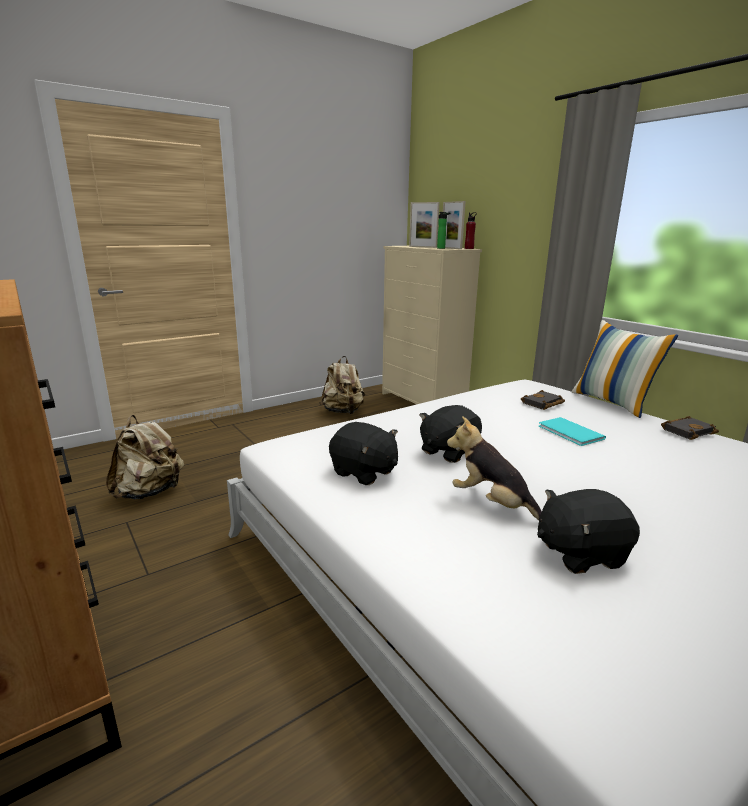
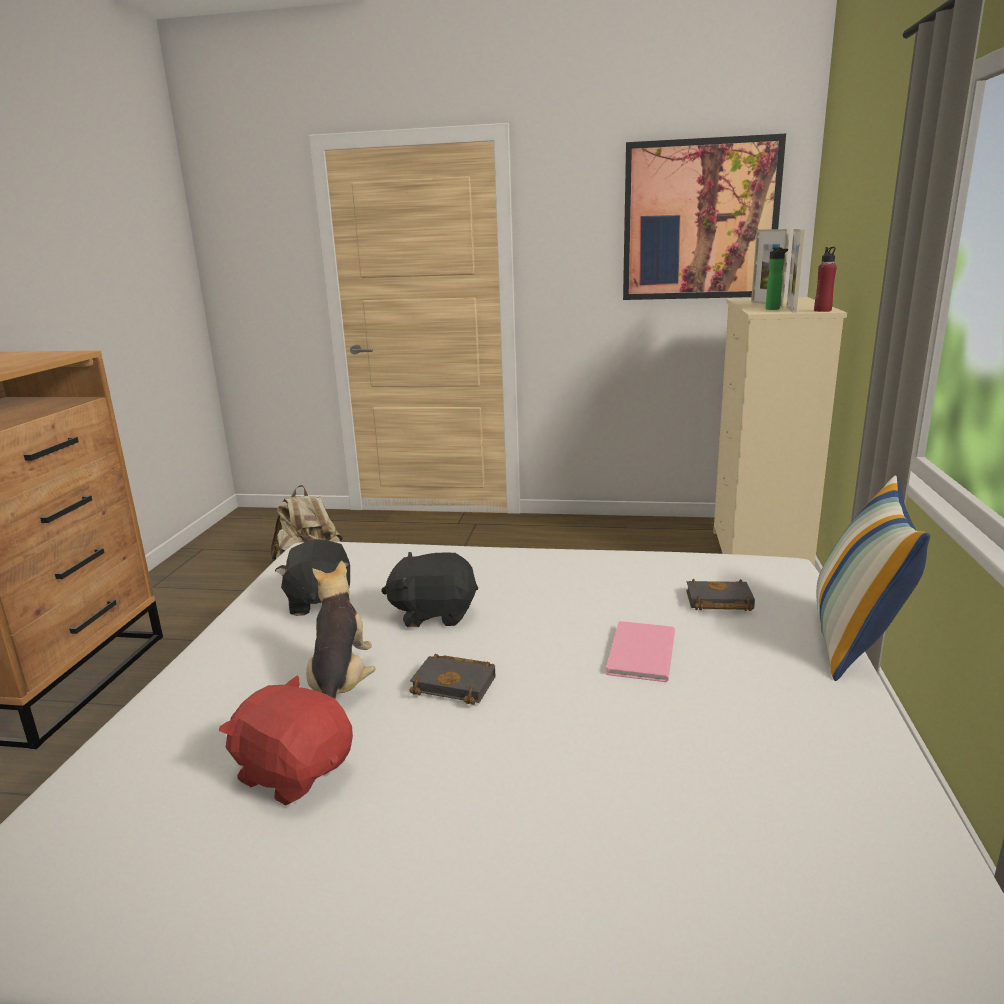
camera: 45 degrees right, 0 degrees up
beige backpack [319,356,365,414] -> none
black plush toy [537,489,640,574] -> red plush toy [219,676,353,805]
turquoise book [538,417,606,446] -> pink book [606,621,675,682]
black book [661,416,719,440] -> black book moved to [410,654,495,705]
none -> picture [623,134,786,300]

